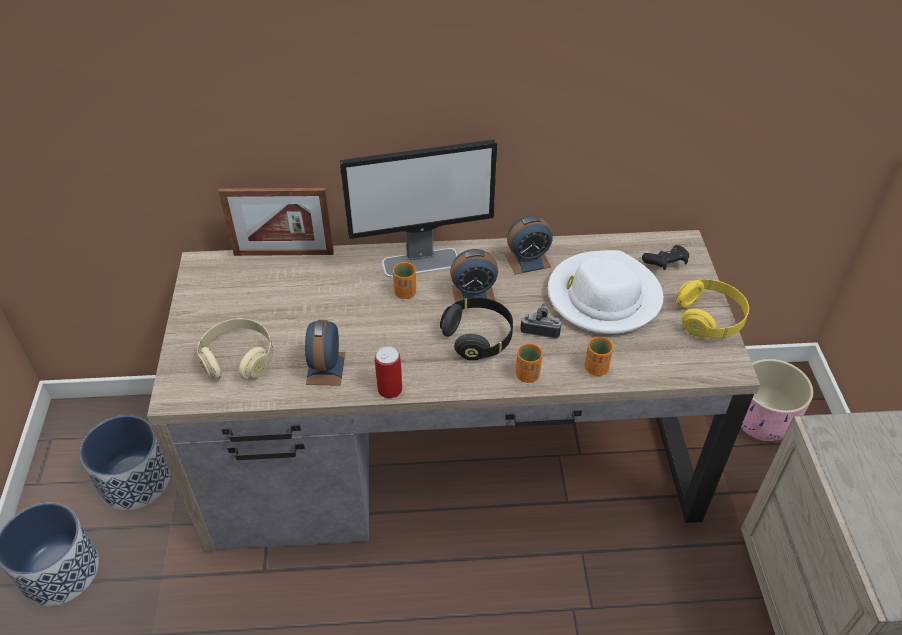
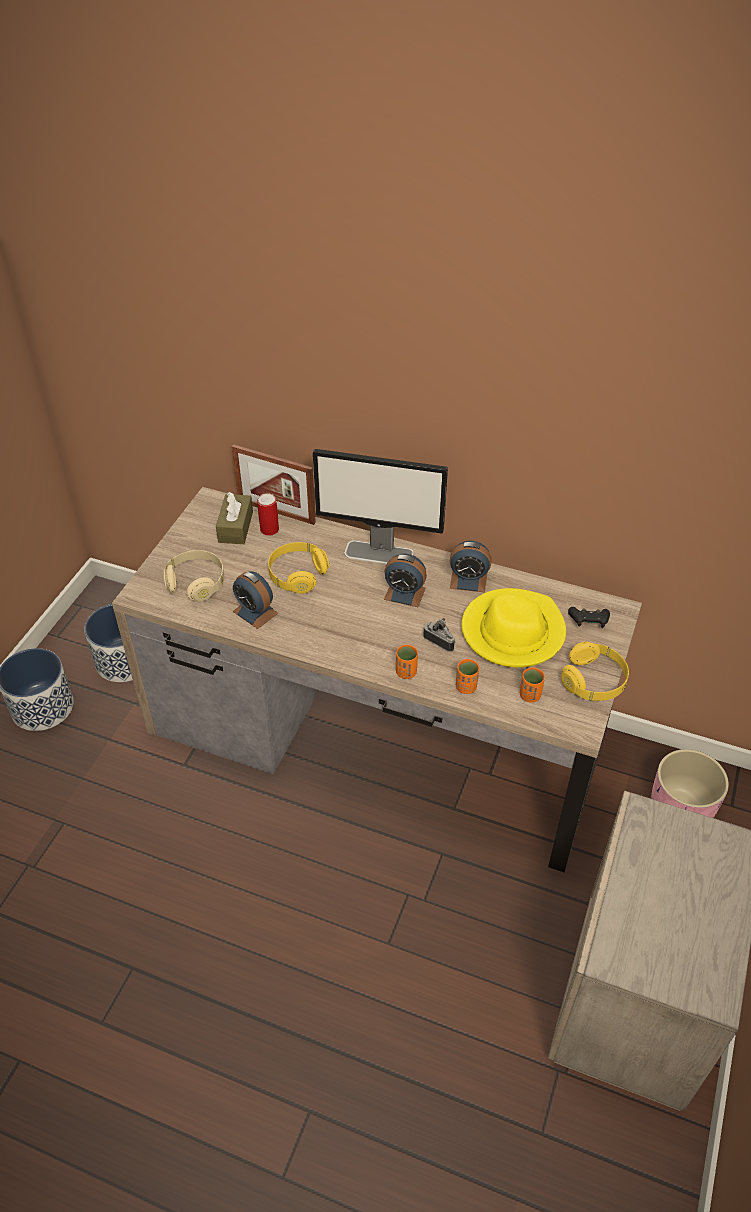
camera: 25 degrees right, 0 degrees up
alarm clock [305,320,345,386] -> alarm clock turned 75 degrees counterclockwise [233,571,278,629]
can [375,346,402,398] -> can moved to [257,493,279,536]
orange cup [393,262,416,299] -> orange cup moved to [520,668,545,702]
black headphones [440,297,513,361] -> none
white hat [548,250,663,334] -> yellow hat [461,588,566,667]
none -> brown tissue box [216,492,253,544]
none -> yellow headphones [268,542,329,594]

